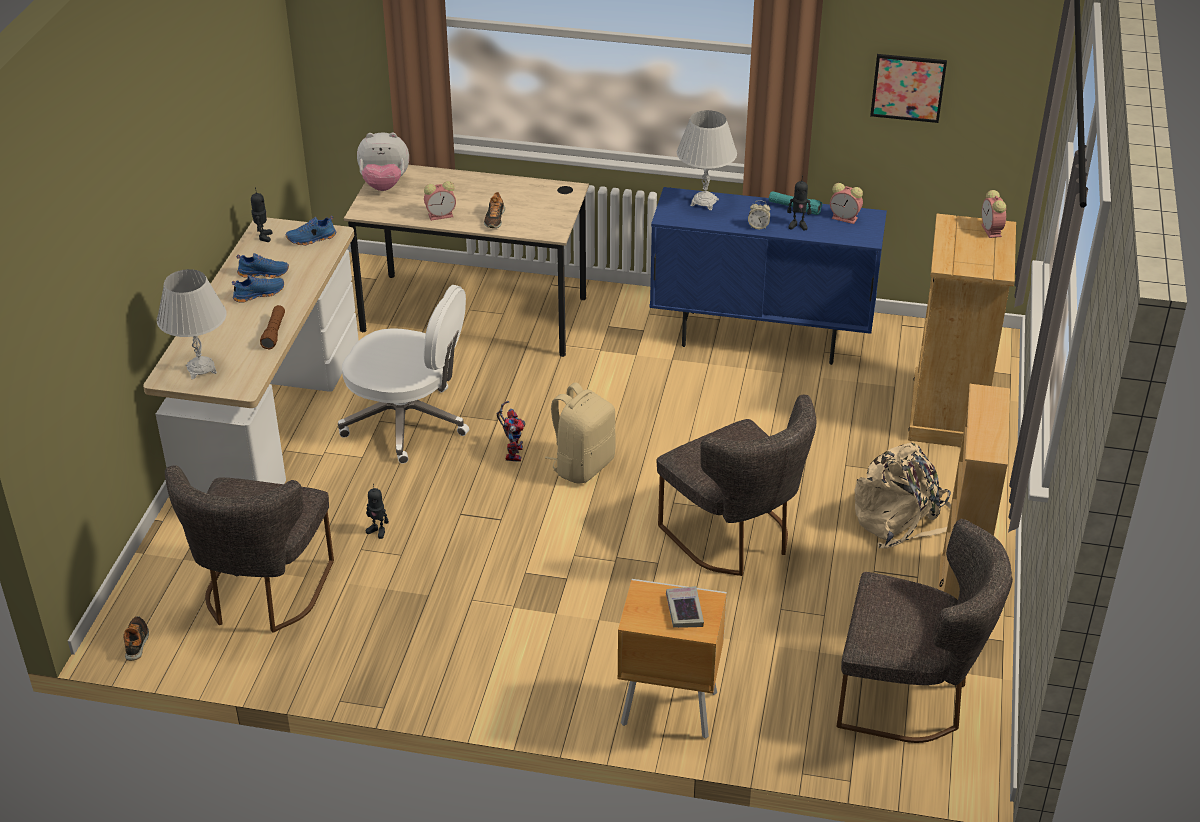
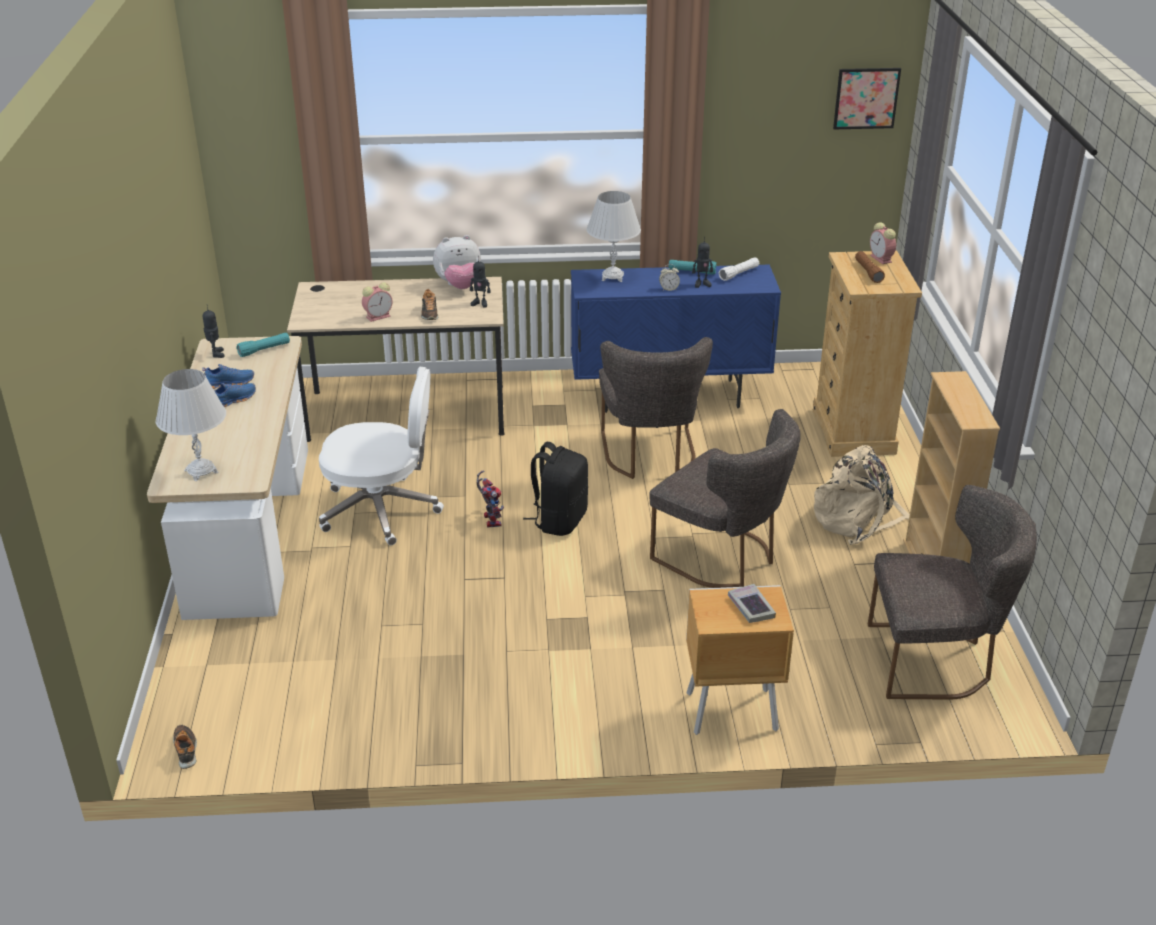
camera: 15 degrees left, 5 degrees down
grey chair [165,465,334,633] -> grey chair moved to [599,337,713,479]
brown flashlight [260,305,285,349] -> brown flashlight moved to [855,251,885,283]
blue shoe [286,216,336,245] -> turquoise flashlight [236,333,290,357]
plush toy [357,132,409,191] -> plush toy moved to [433,235,481,289]
toy robot [366,484,389,539] -> toy robot moved to [470,256,491,308]
beige backpack [545,382,615,483] -> black backpack [523,442,588,536]
alarm clock [830,183,863,224] -> white flashlight [719,257,759,281]
picture [870,54,947,123] -> picture moved to [833,68,901,129]

